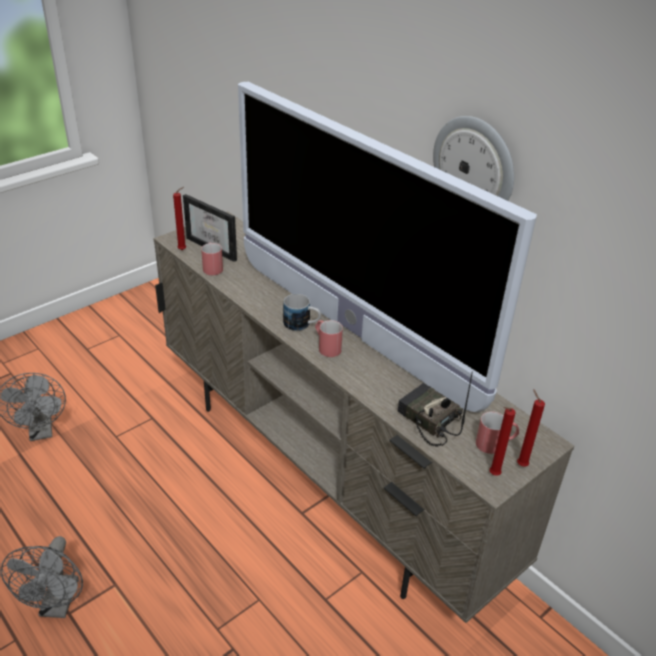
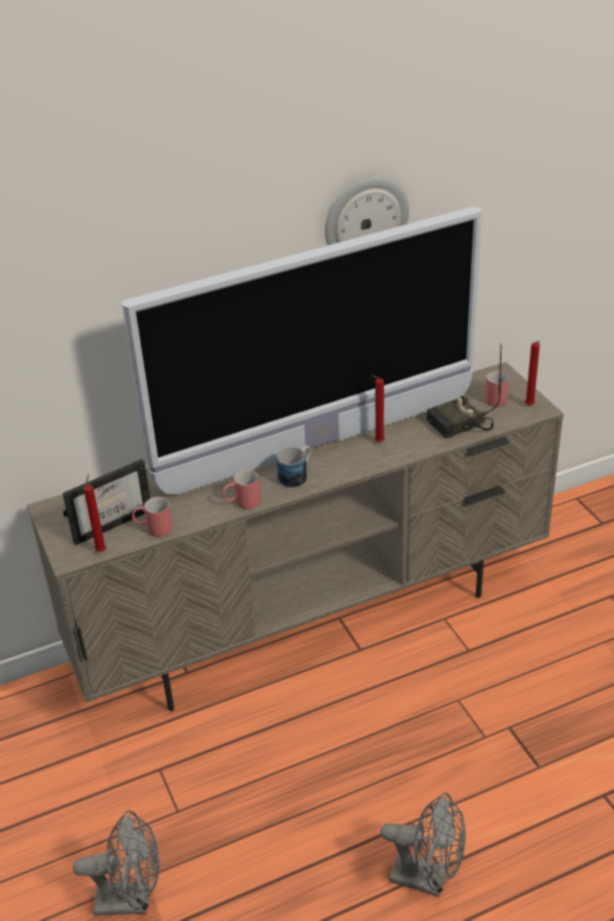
camera: 70 degrees left, 0 degrees up
red mug [315,320,343,357] -> red mug moved to [222,470,261,510]
red candle [517,389,545,467] -> red candle moved to [371,375,385,442]

